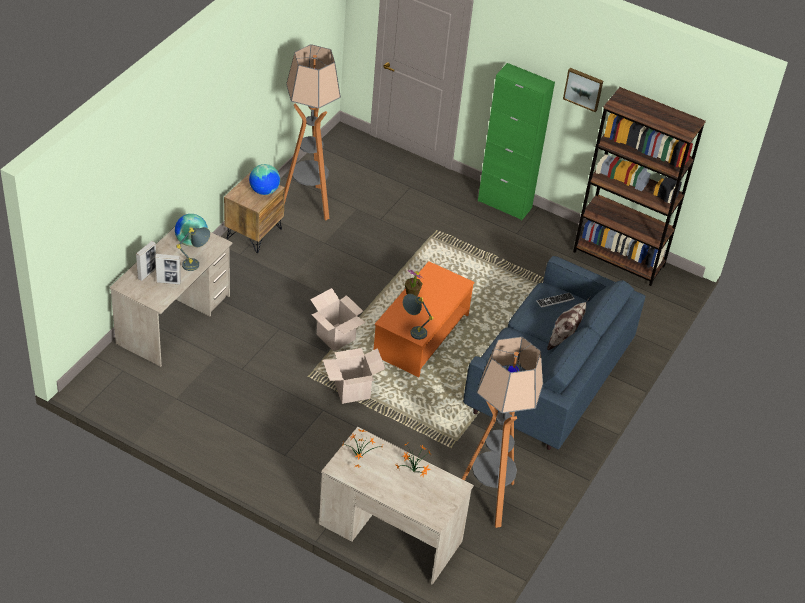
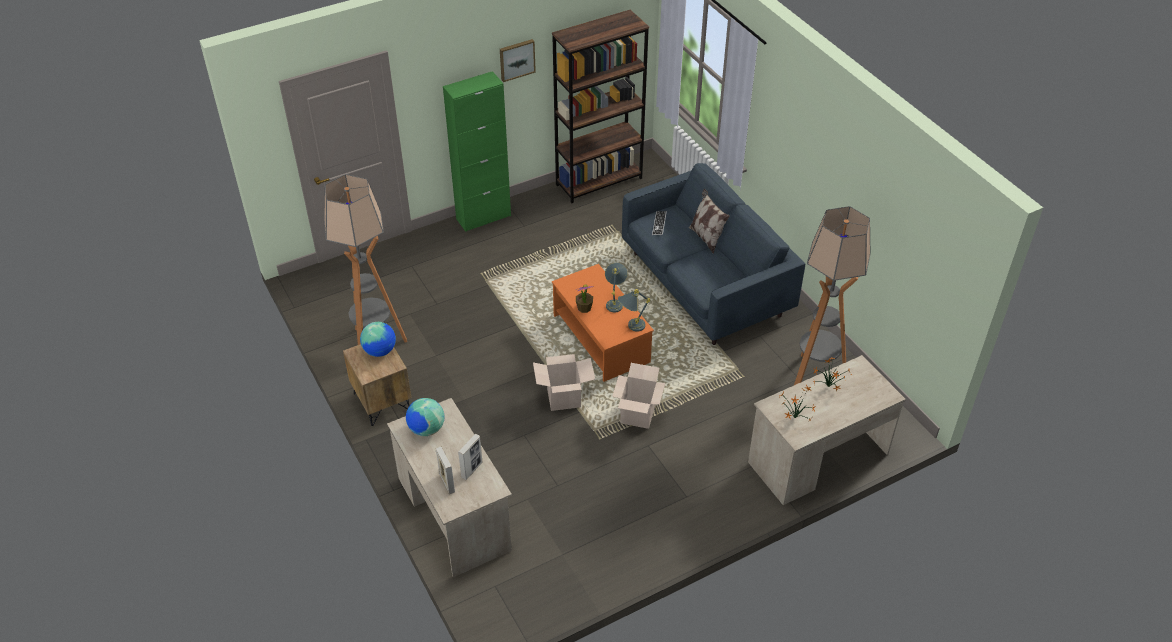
camera: 55 degrees left, 0 degrees up
grey table lamp [176,227,210,271] -> grey table lamp moved to [605,263,628,312]

